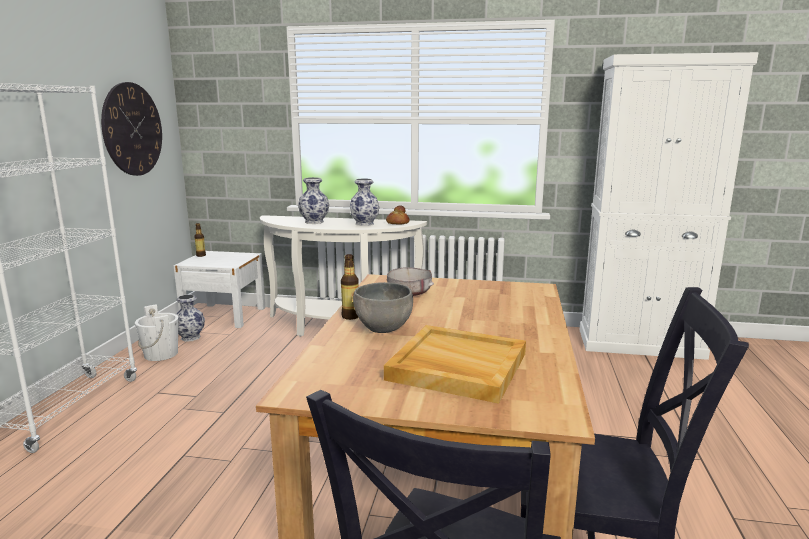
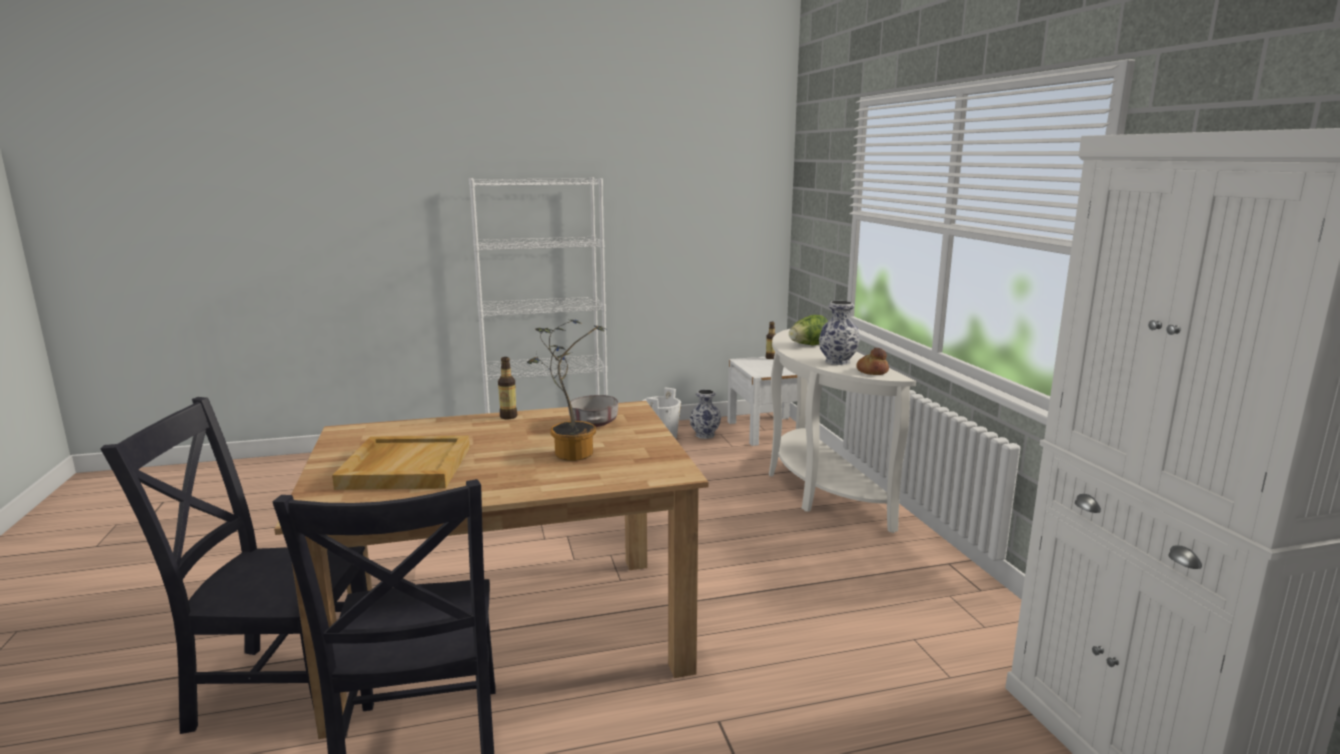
camera: 65 degrees right, 0 degrees up
wall clock [101,82,162,176] -> none
vase [298,177,329,224] -> lettuce [789,315,828,345]
grey bowl [353,282,413,333] -> none
none -> potted plant [527,319,605,461]

